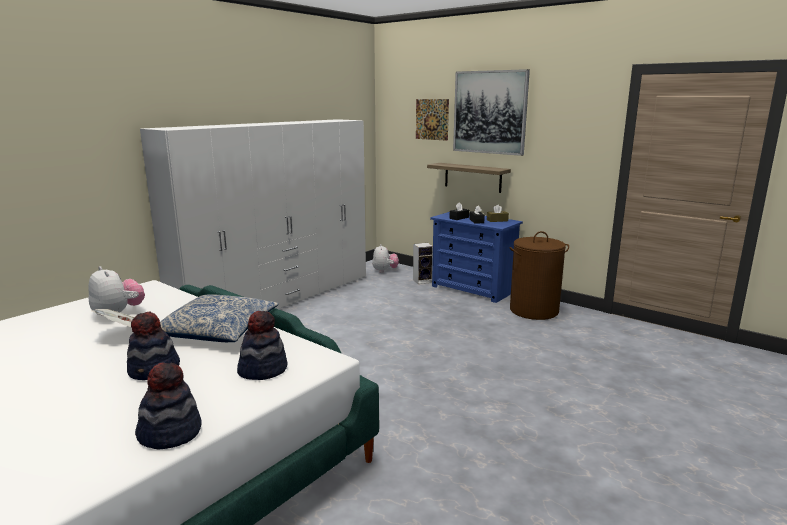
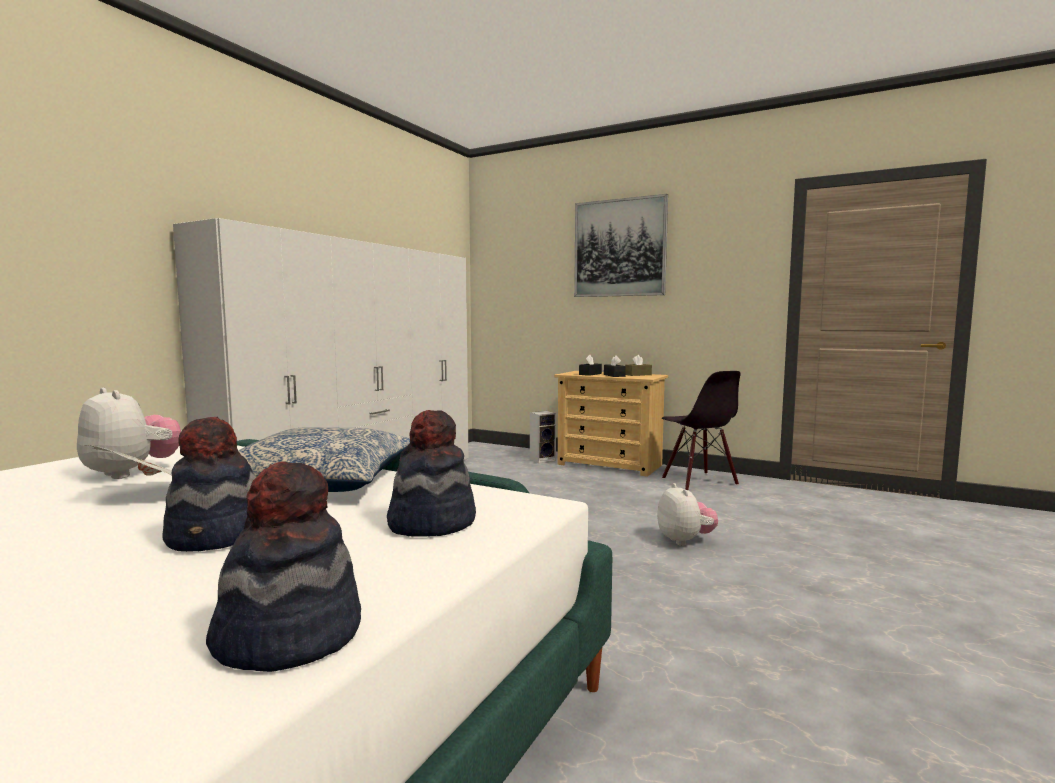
camera: 10 degrees left, 10 degrees down
plush toy [372,244,399,273] -> plush toy moved to [657,483,718,546]
picture [416,99,449,141] -> none
shelf [427,163,511,193] -> none
blue dresser [430,212,523,303] -> beige dresser [554,371,668,477]
brown laundry basket [509,231,569,320] -> black chair [662,371,741,490]

